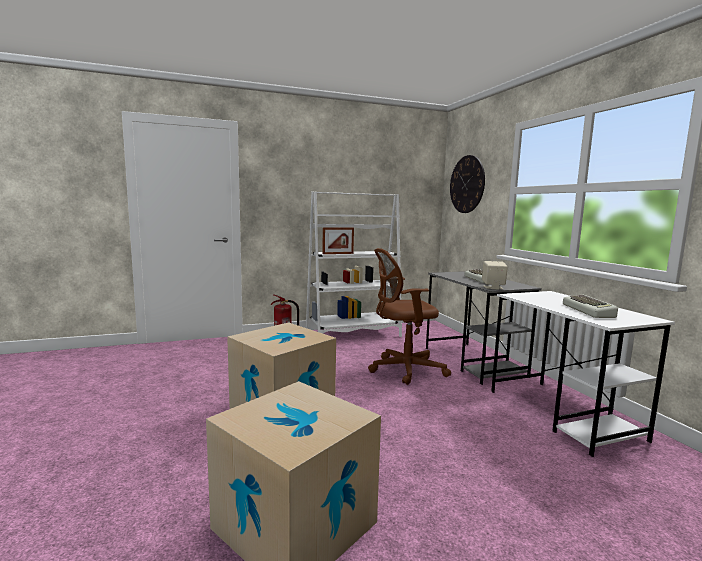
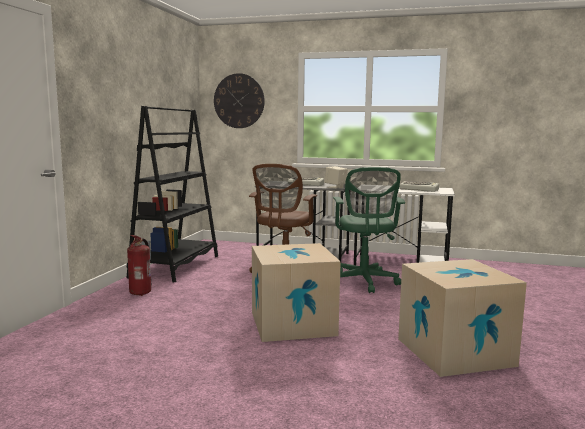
camera: 55 degrees left, 0 degrees up
white bookcase [306,191,402,337] -> black bookcase [127,106,218,282]
picture frame [322,227,354,254] -> none
none -> green office chair [333,167,405,293]

